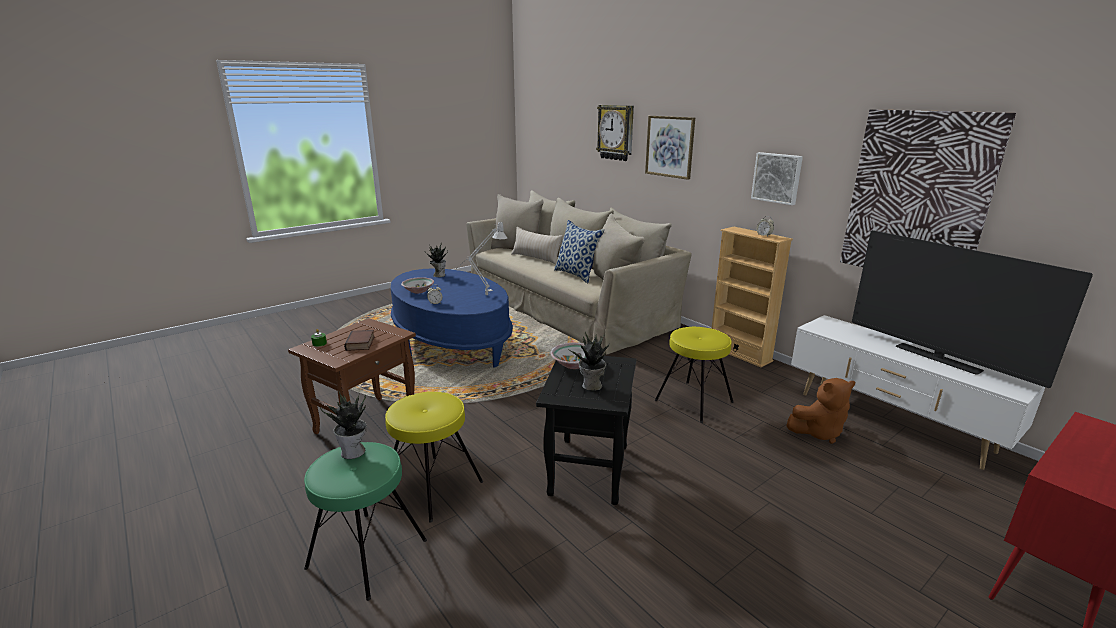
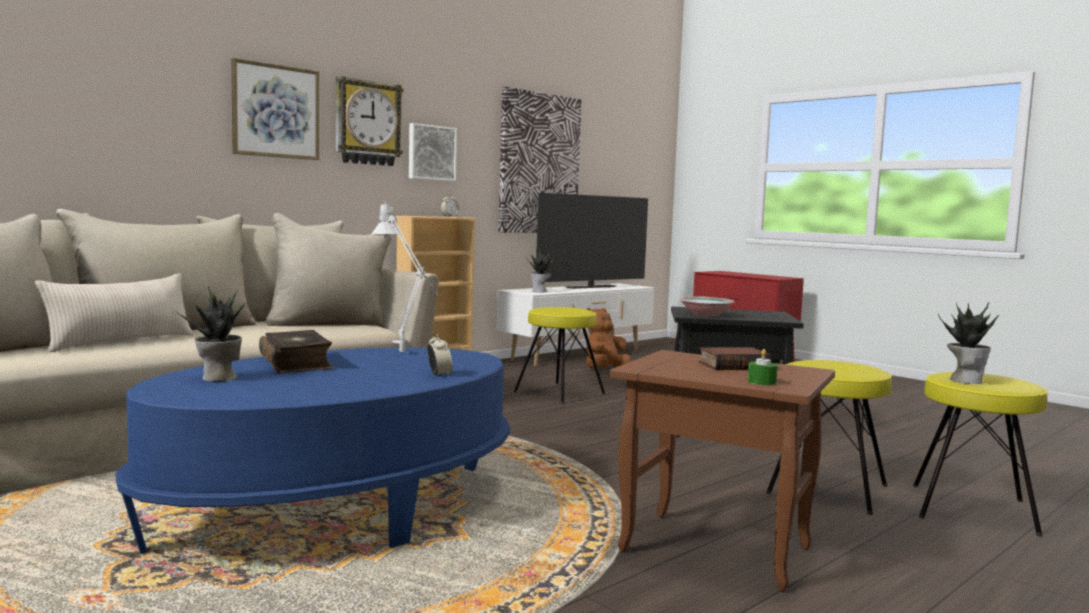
camera: 95 degrees left, 15 degrees down
green stool [304,442,427,601] -> yellow stool [913,372,1048,537]
bowl [401,277,434,293] -> none
pillow [554,220,604,283] -> none
potted plant [571,332,611,391] -> potted plant moved to [526,250,554,292]
wall clock [596,105,634,161] -> wall clock moved to [336,76,404,166]
brown plush toy [786,378,855,444] -> brown plush toy turned 120 degrees counterclockwise [586,308,631,368]
none -> book [259,330,334,373]

